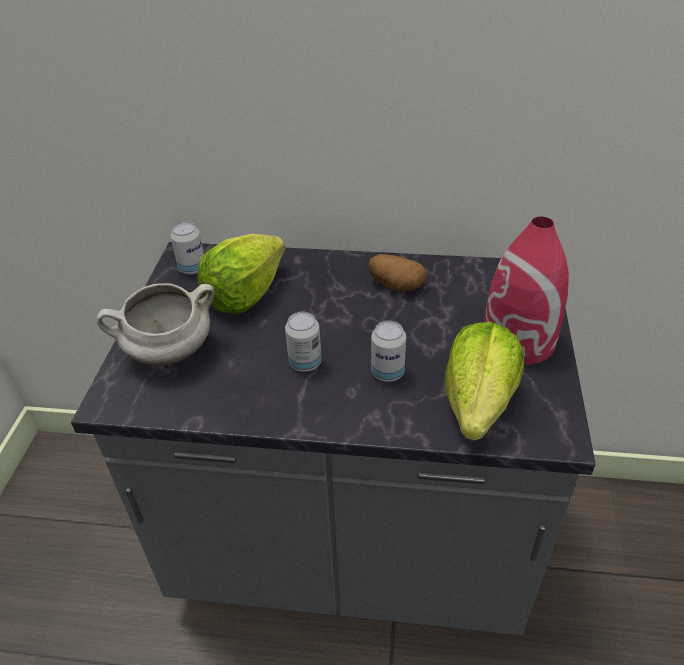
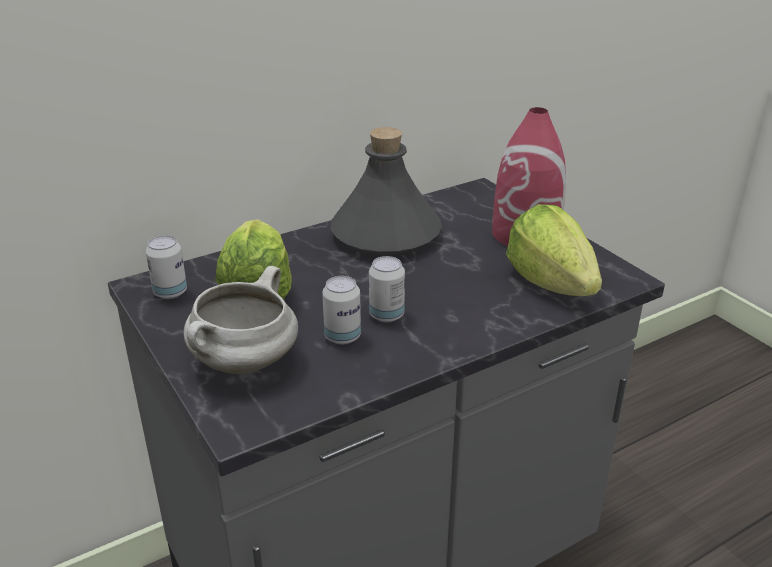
camera: 40 degrees left, 10 degrees down
potato [368,254,427,291] -> grey bottle [331,127,442,256]
can [371,321,406,382] -> can moved to [322,276,361,345]

